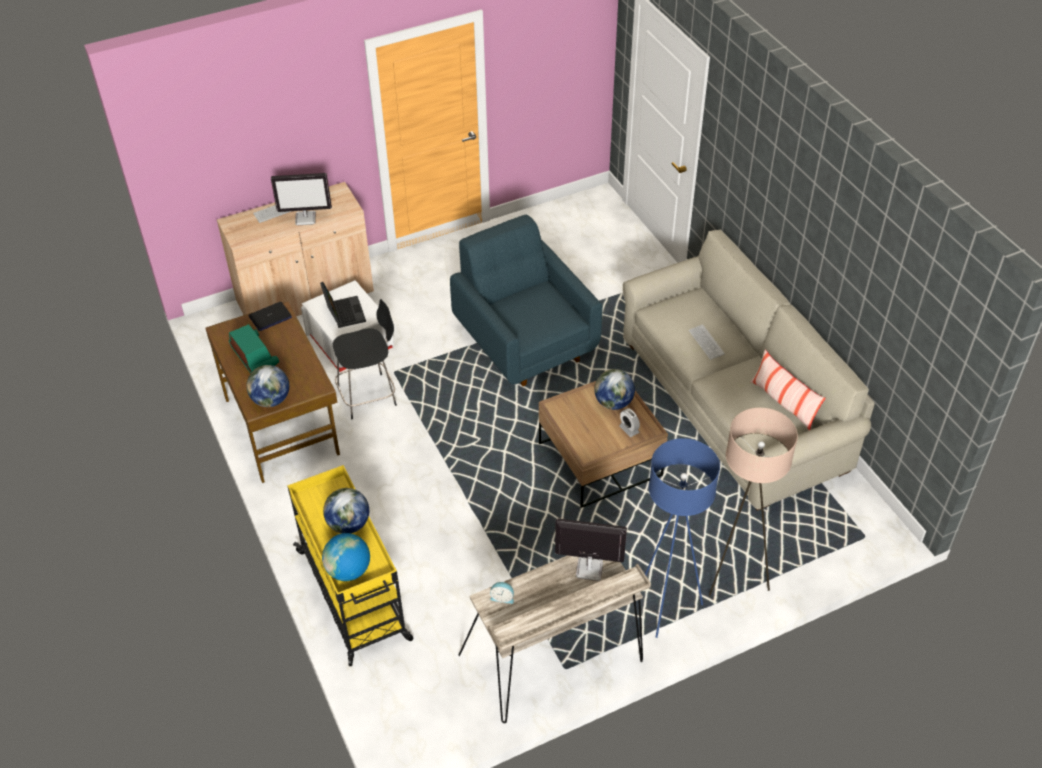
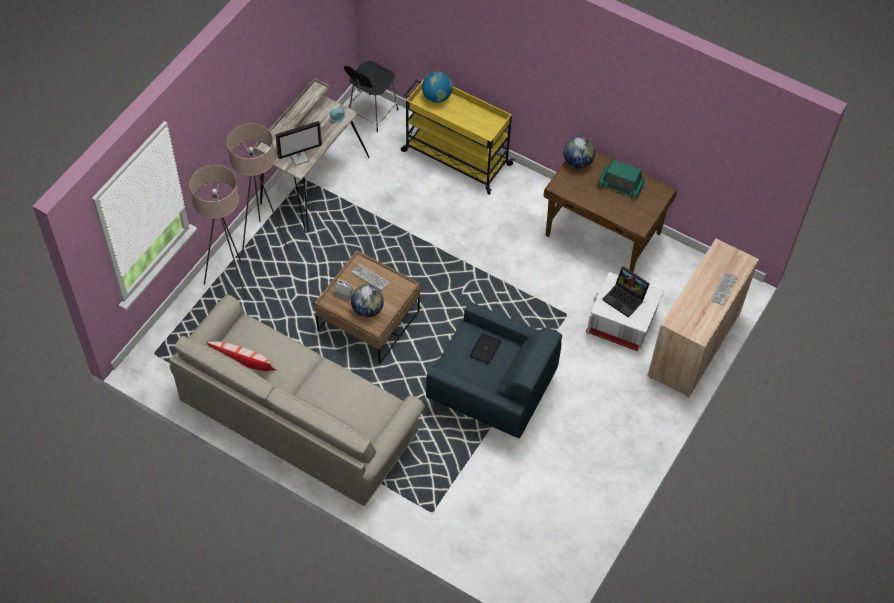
camera: 145 degrees right, 10 degrees up
laptop [249,302,292,331] -> laptop moved to [469,333,501,365]
monitor [271,173,332,225] -> none
globe [323,488,369,533] -> none
black stool [333,299,397,419] -> black stool moved to [344,61,399,132]
blue floor lamp [645,438,720,638] -> beige floor lamp [227,123,288,254]
keyboard [689,324,725,360] -> keyboard moved to [352,264,390,291]

